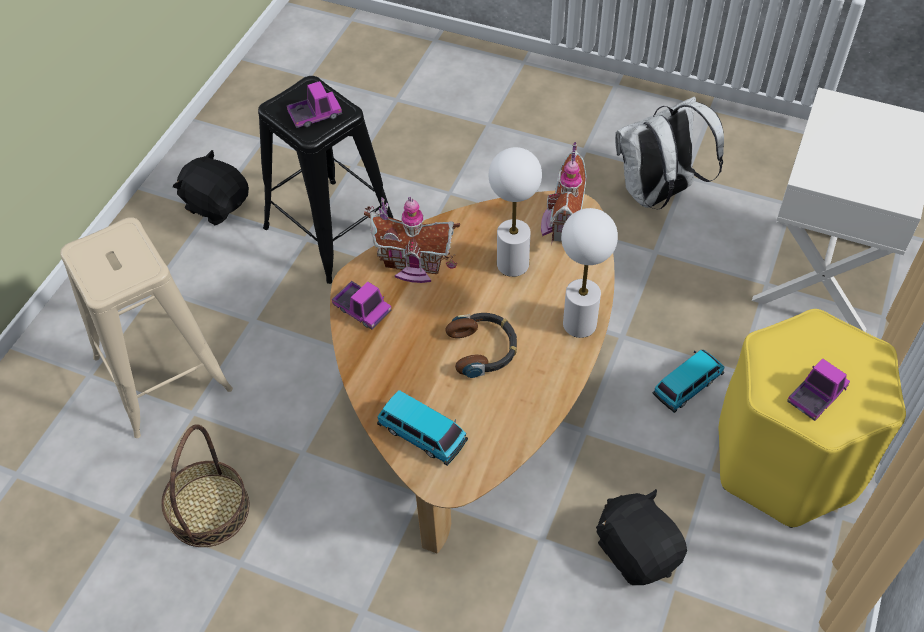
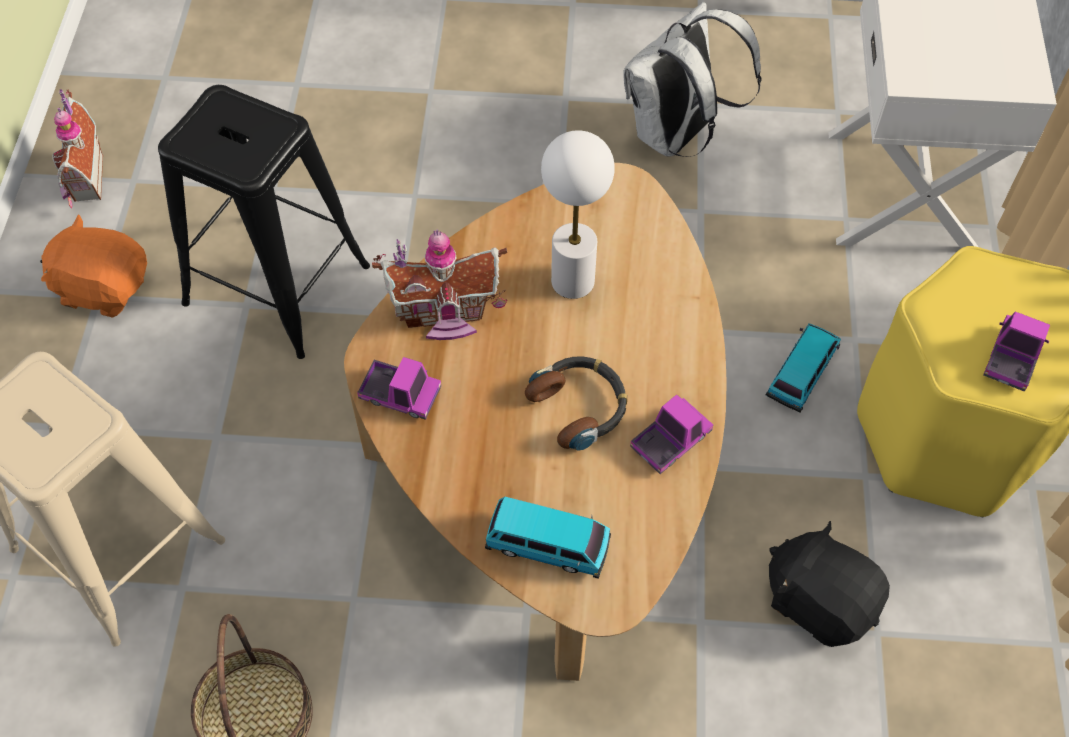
camera: 20 degrees left, 5 degrees up
black plush toy [173,150,249,225] -> orange plush toy [40,215,147,318]
toy truck [287,81,342,128] -> toy truck moved to [630,395,713,474]
toy house [541,142,587,245] -> toy house moved to [52,89,103,208]
white table lamp [561,208,618,338] -> none

